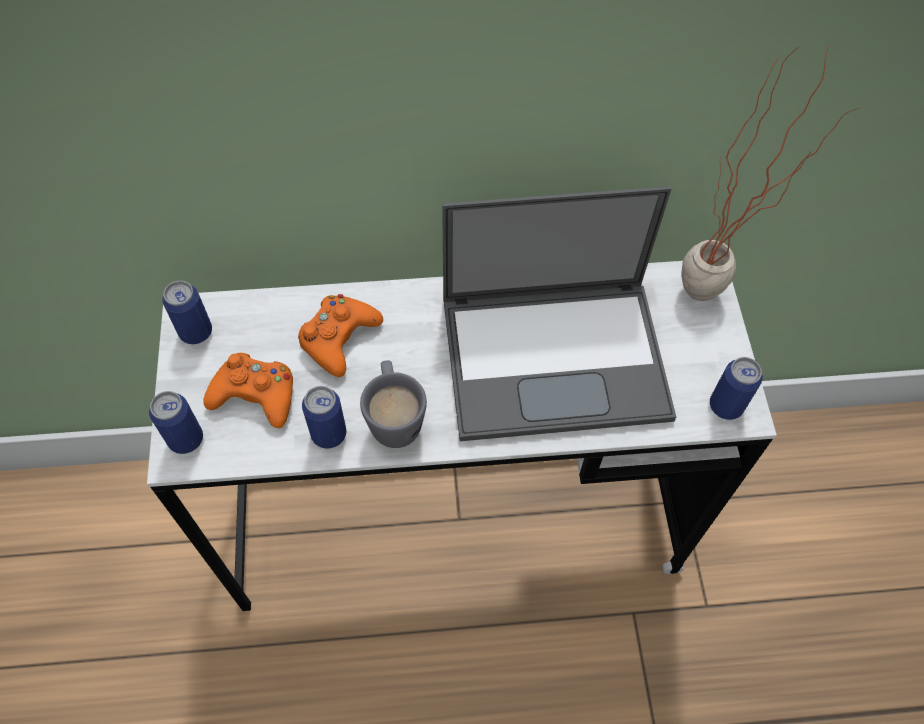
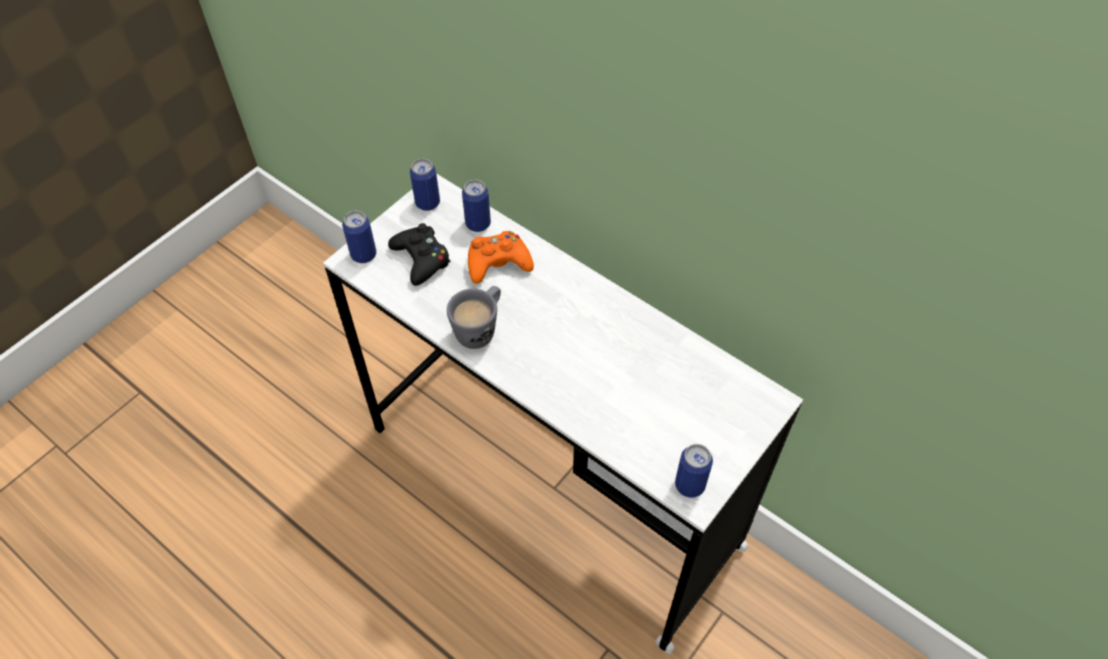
camera: 45 degrees right, 5 degrees down
orange game controller [203,353,293,428] -> black game controller [388,223,451,286]
can [302,386,346,448] -> can moved to [462,179,491,232]
laptop [442,186,676,441] -> none
potted plant [681,45,861,301] -> none

